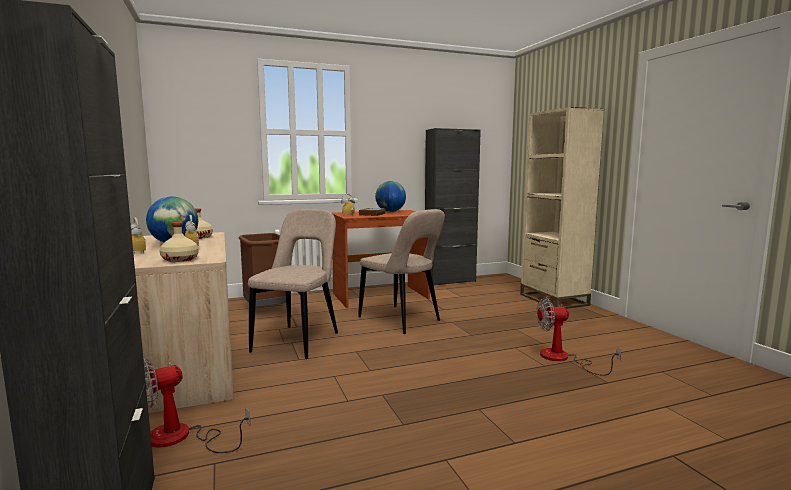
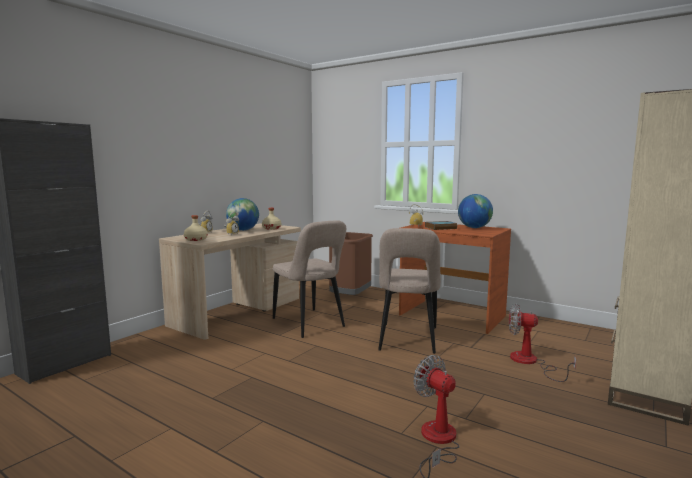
camera: 55 degrees right, 0 degrees up
fan [143,358,251,453] -> fan moved to [509,304,576,382]
beige chair [248,209,338,359] -> beige chair turned 75 degrees clockwise [273,220,346,338]
black cabinet [425,128,481,285] -> none

